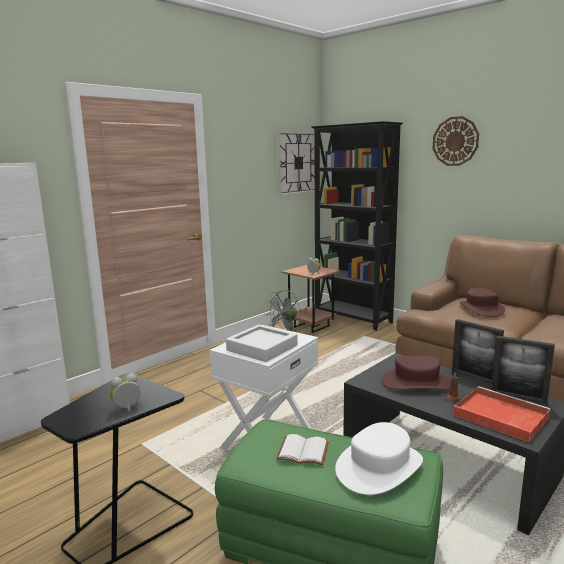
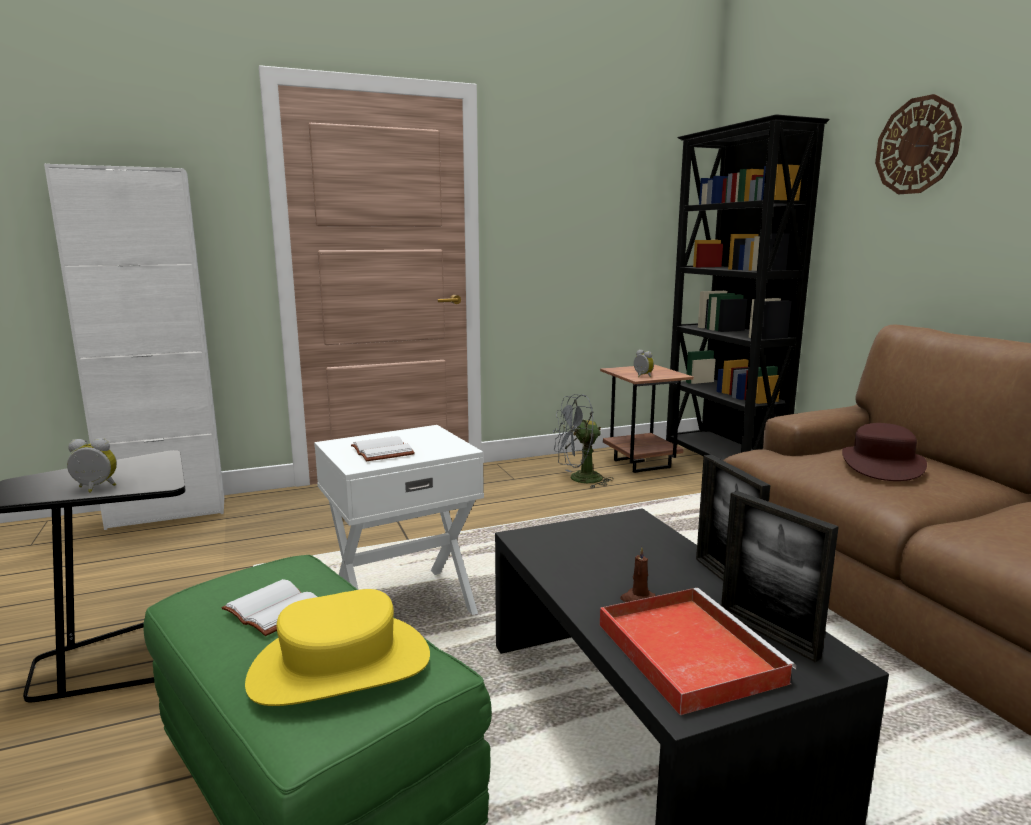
camera: 25 degrees right, 0 degrees up
grey tray [226,325,298,362] -> white book [351,436,415,462]
wall clock [276,131,315,196] -> none
white hat [335,422,423,495] -> yellow hat [245,589,430,706]
brown hat [381,356,451,390] -> none

